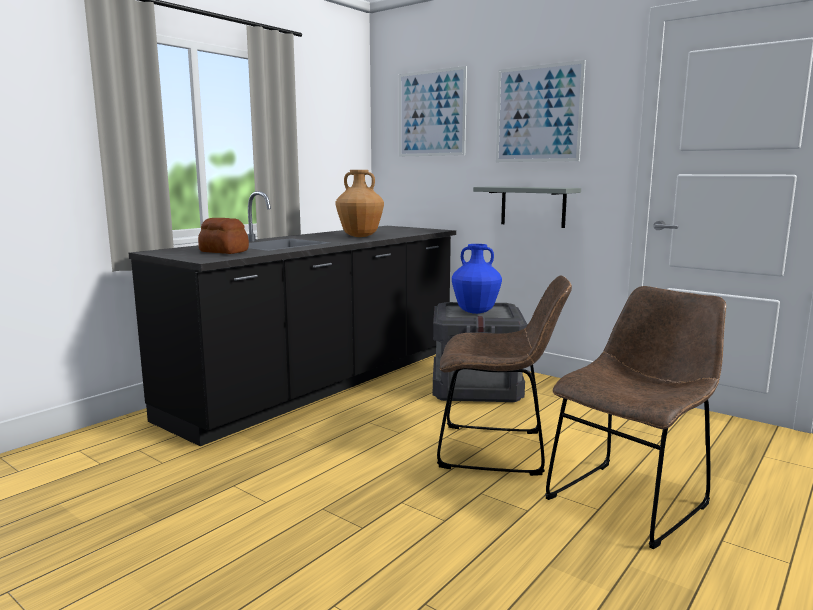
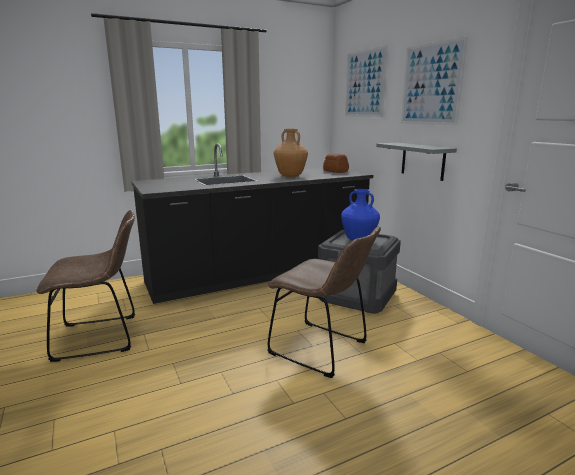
camera: 25 degrees right, 5 degrees up
bread [198,218,249,254] -> bread moved to [323,153,349,173]
brown chair [545,286,726,549] -> brown chair moved to [37,210,135,362]

